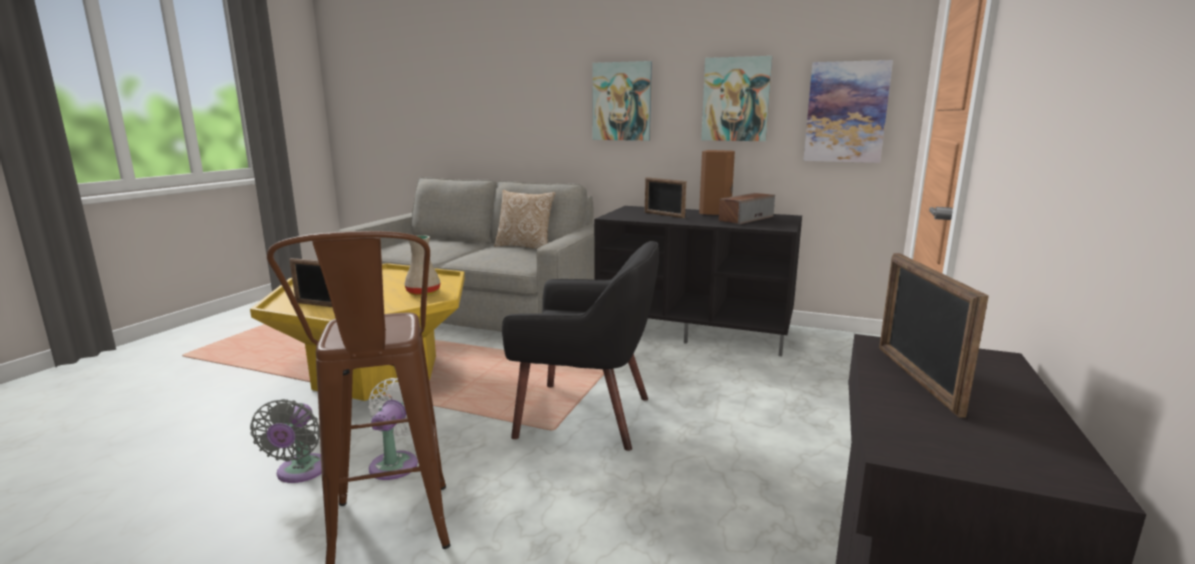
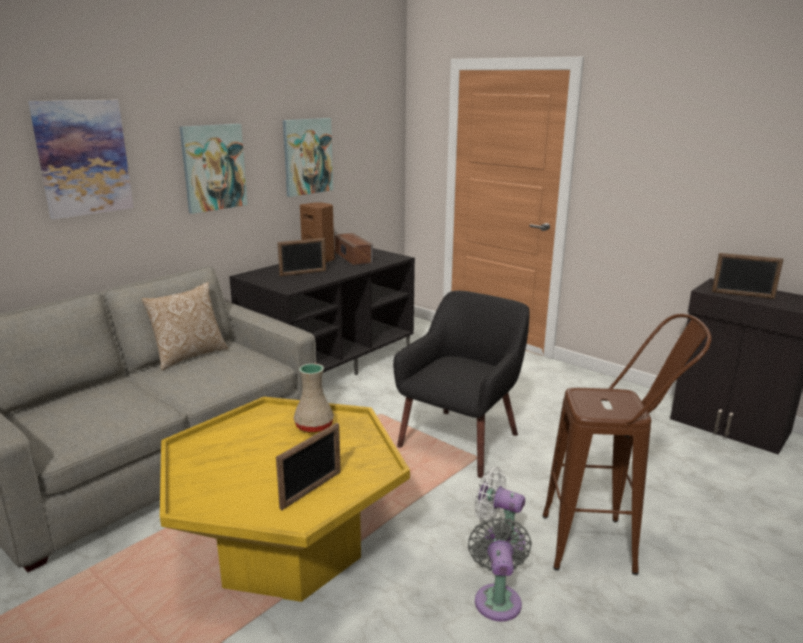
camera: 70 degrees left, 5 degrees up
grey fan [250,399,322,483] -> grey fan turned 105 degrees counterclockwise [468,517,532,622]
picture [803,60,893,163] -> picture moved to [28,100,134,220]

